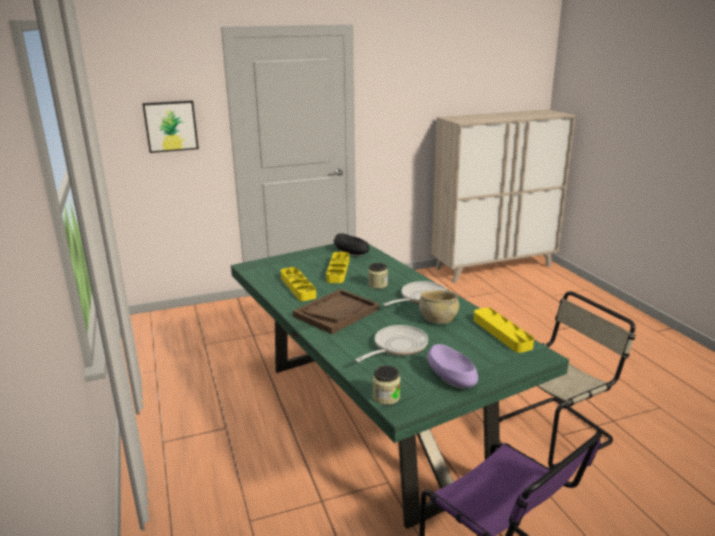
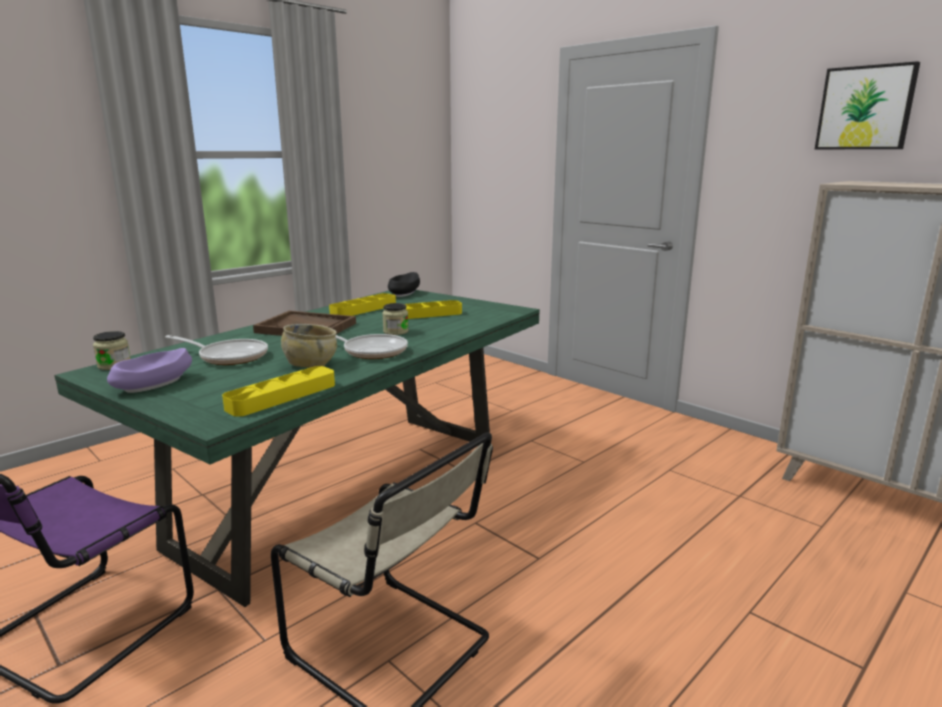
camera: 65 degrees right, 5 degrees down
picture [142,100,199,153] -> picture moved to [815,61,920,149]
black bowl [334,233,370,256] -> black bowl moved to [388,272,420,297]

